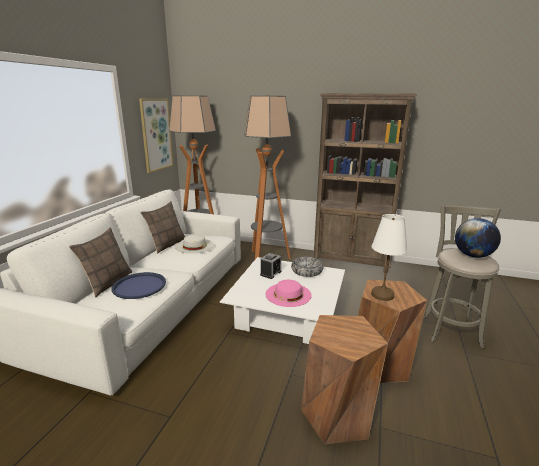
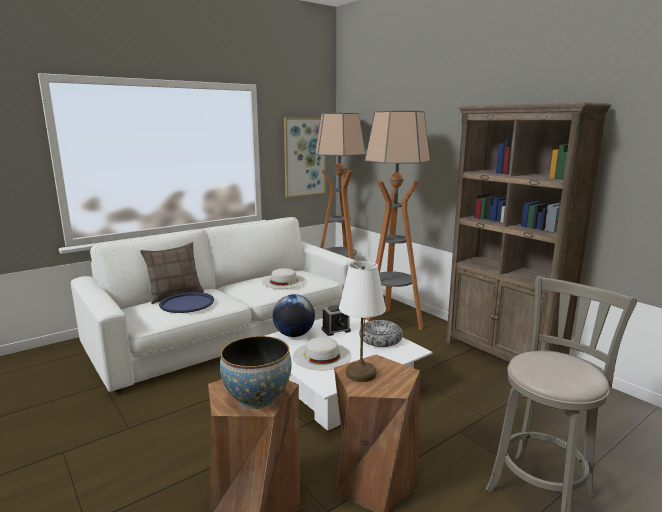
camera: 35 degrees right, 5 degrees down
pillow [141,201,185,254] -> none
pink hat [266,280,312,307] -> white hat [293,337,351,370]
globe [455,218,501,258] -> globe moved to [273,294,315,337]
none -> bowl [220,336,292,409]

